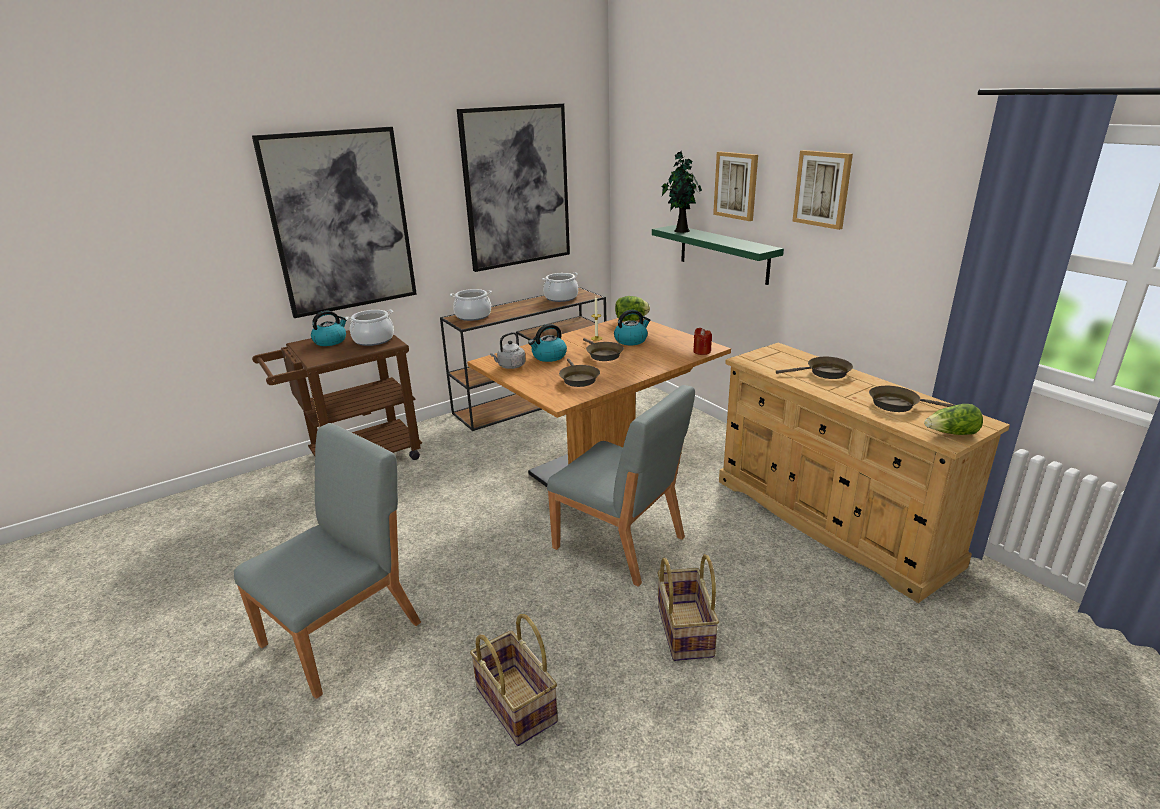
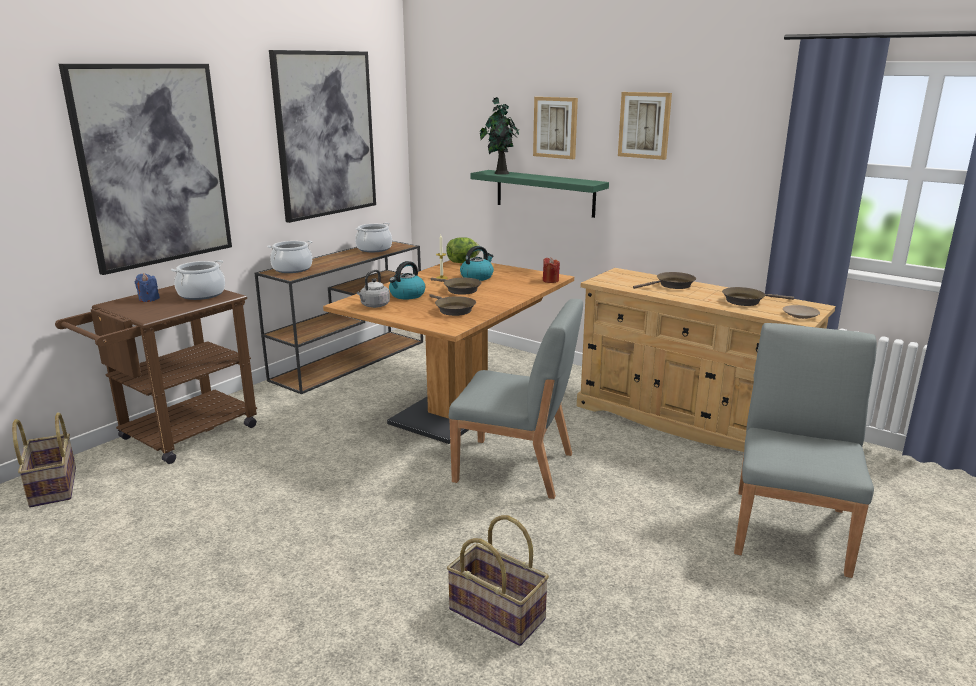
camera: 20 degrees left, 5 degrees down
grey chair [234,423,421,699] -> grey chair moved to [734,323,877,578]
kettle [311,311,347,346] -> blue candle [135,273,160,302]
basket [657,554,719,661] -> basket moved to [12,412,76,508]
lettuce [924,404,983,435] -> beige plate [783,305,820,319]

